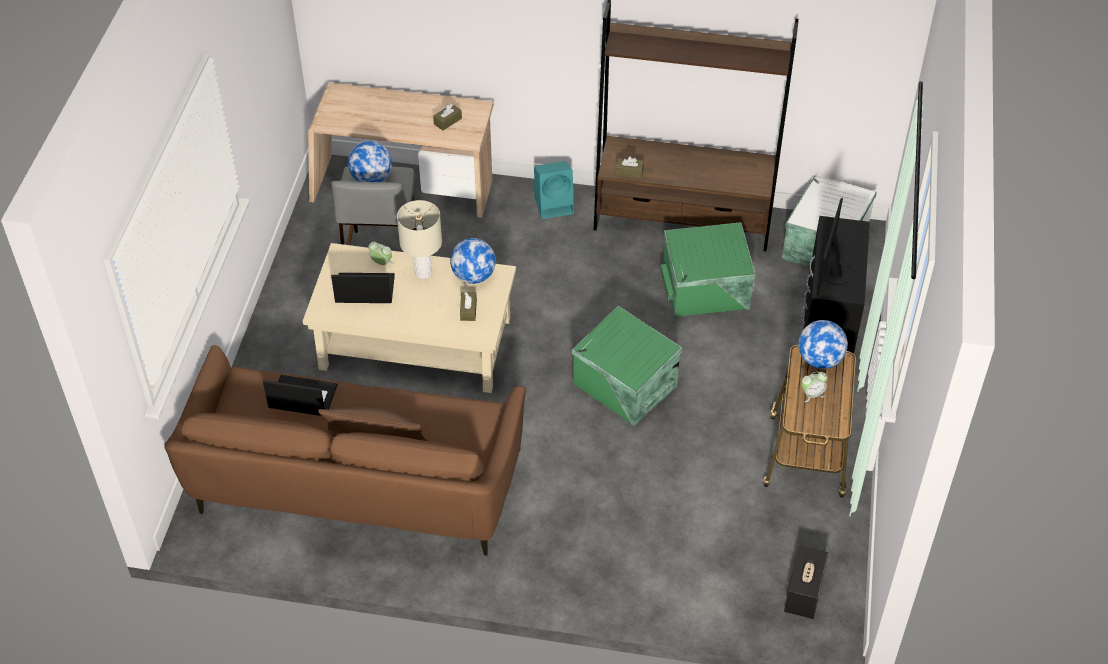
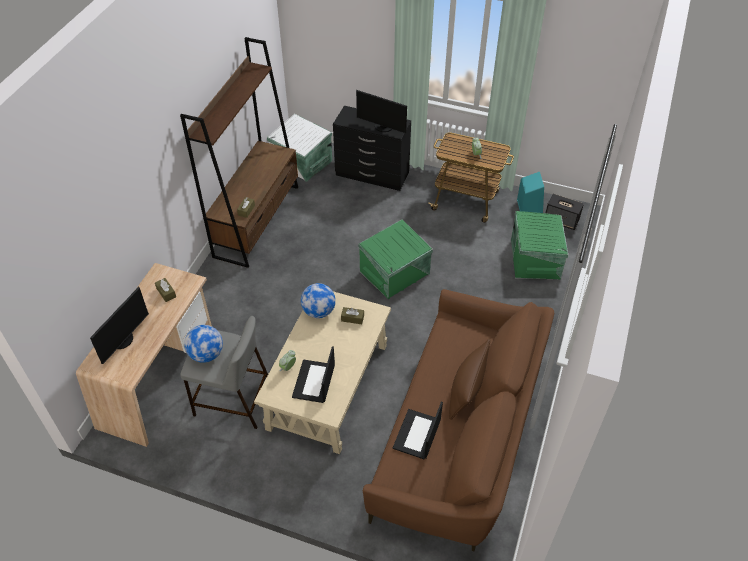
camera: 80 degrees left, 0 degrees up
beige table lamp [397,200,442,279] -> none
turquoise speaker [534,161,574,219] -> turquoise speaker moved to [517,172,544,213]
green storage box [661,222,756,318] -> green storage box moved to [511,211,568,279]
globe [798,320,848,369] -> none
none -> monitor [90,287,149,364]

